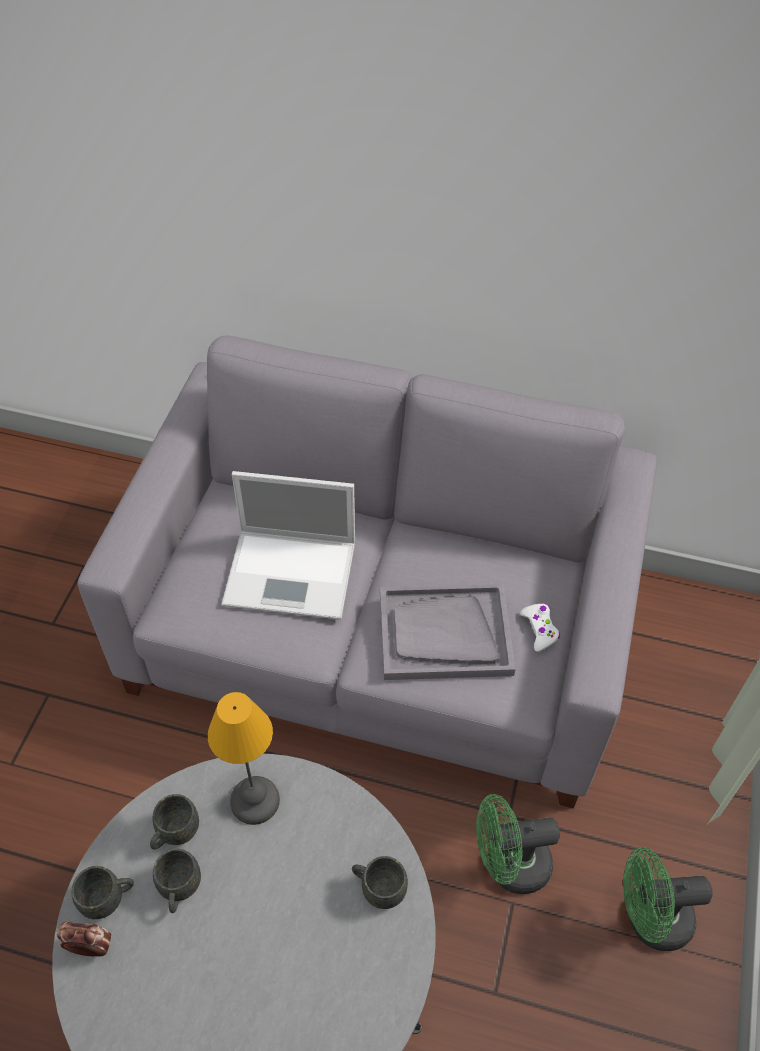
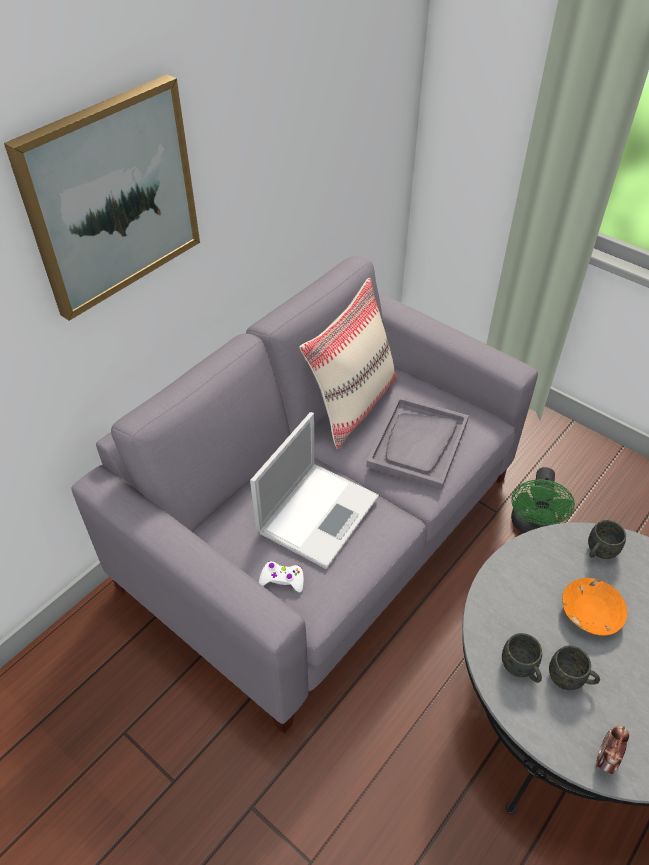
camera: 65 degrees left, 5 degrees down
grey mug [72,866,134,919] -> none
table lamp [208,692,280,825] -> none
white game controller [520,604,560,652] -> white game controller moved to [259,561,304,592]
green fan [623,847,713,951] -> none
none -> picture [4,74,200,321]
none -> beige pillow [299,278,398,449]
none -> orange bowl [562,578,627,636]

